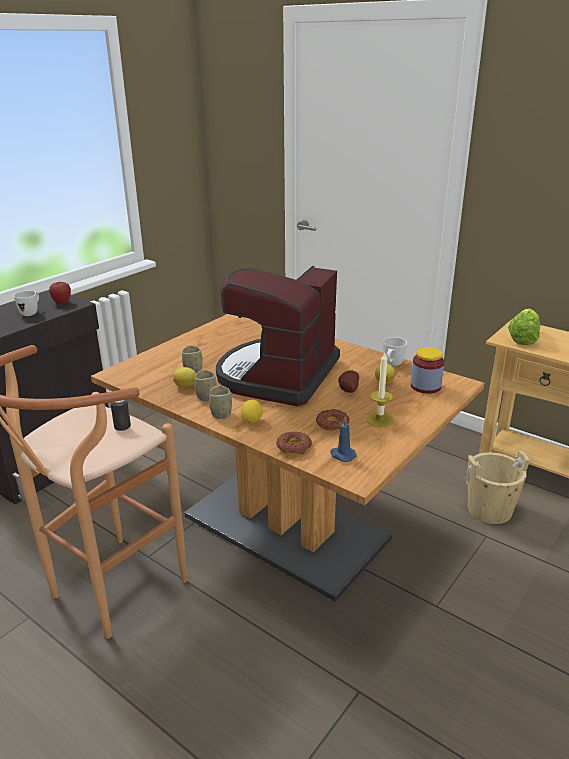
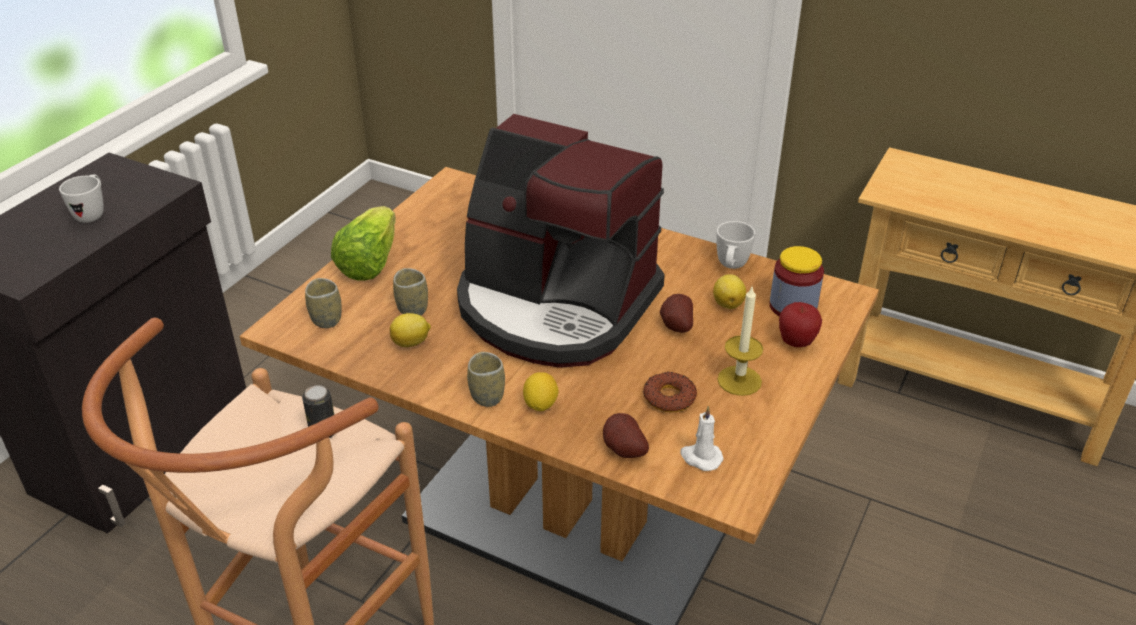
camera: 10 degrees left, 10 degrees up
apple [49,282,71,304] -> apple moved to [779,302,822,347]
cup [194,370,217,402] -> cup moved to [305,278,341,328]
coffee machine [216,266,340,406] -> coffee machine turned 75 degrees counterclockwise [457,114,665,368]
donut [276,432,312,455] -> potato [603,413,649,458]
blue candle [330,417,357,462] -> white candle [680,406,723,471]
beige bucket [464,450,530,524] -> none
lettuce [508,309,540,345] -> lettuce moved to [331,206,396,281]

